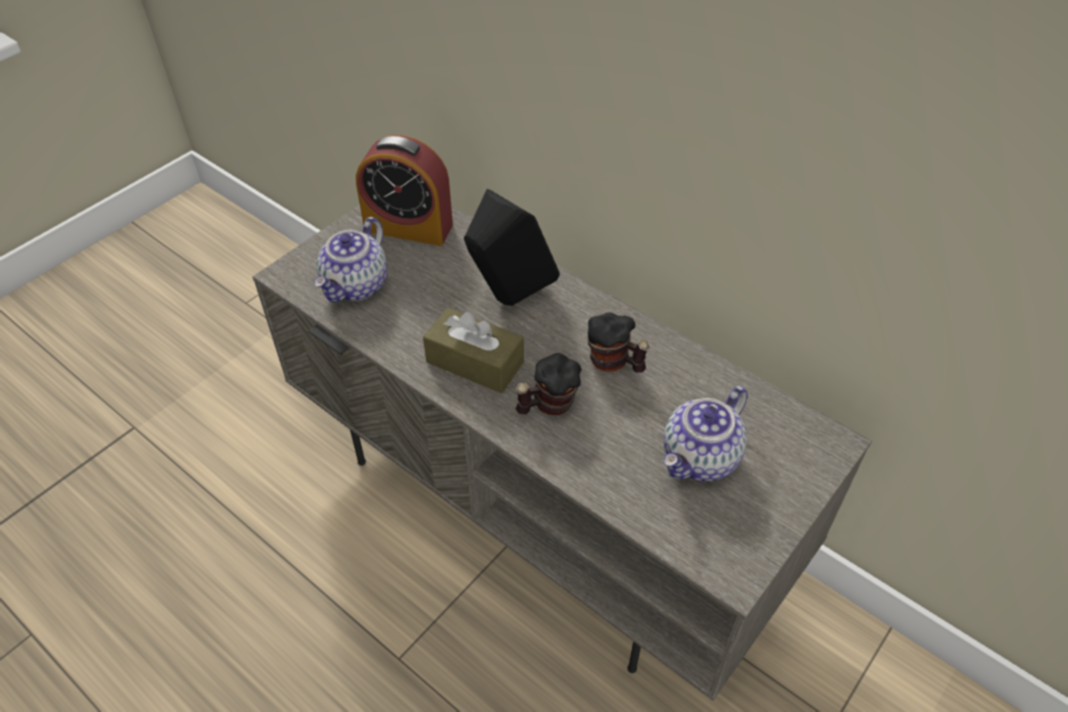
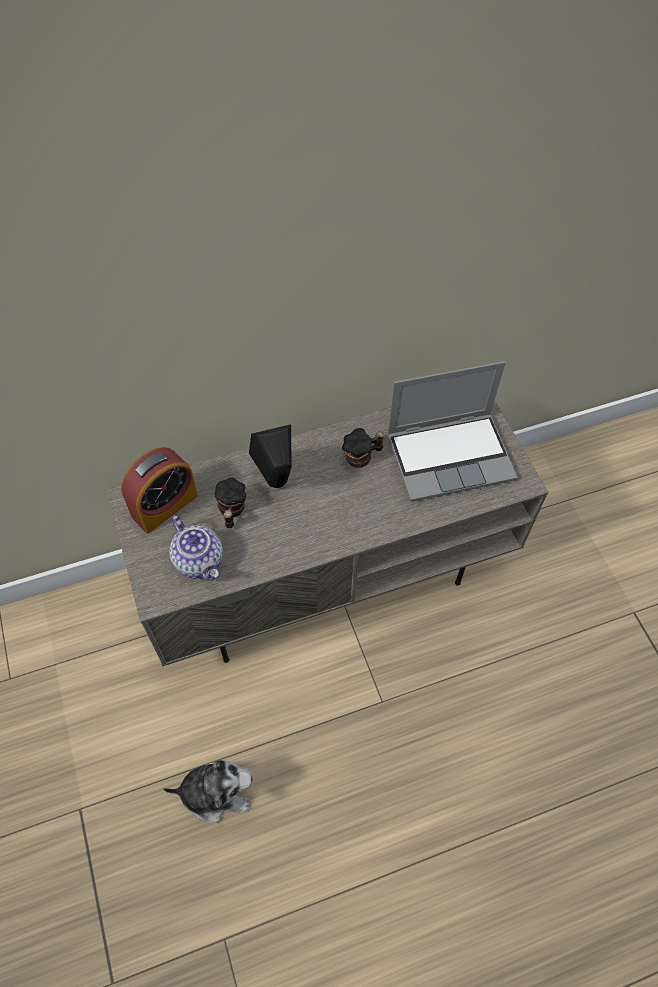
camera: 60 degrees left, 10 degrees up
brown tissue box [423,307,524,393] -> none
mug [515,353,581,415] -> mug moved to [215,478,246,528]
teapot [664,386,748,481] -> laptop [387,361,518,502]
none -> plush toy [163,760,252,823]

